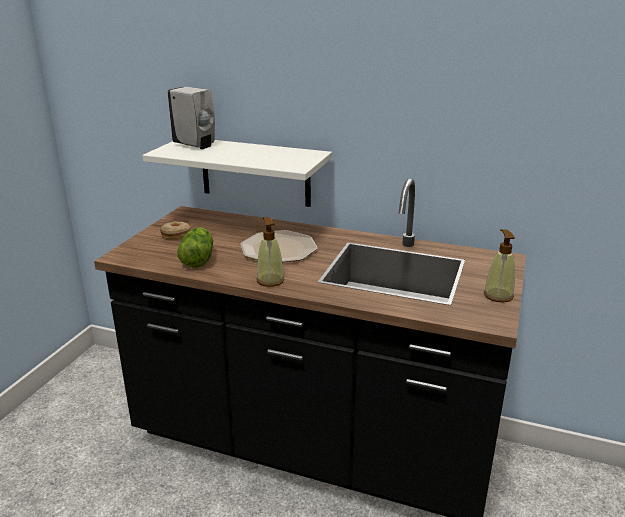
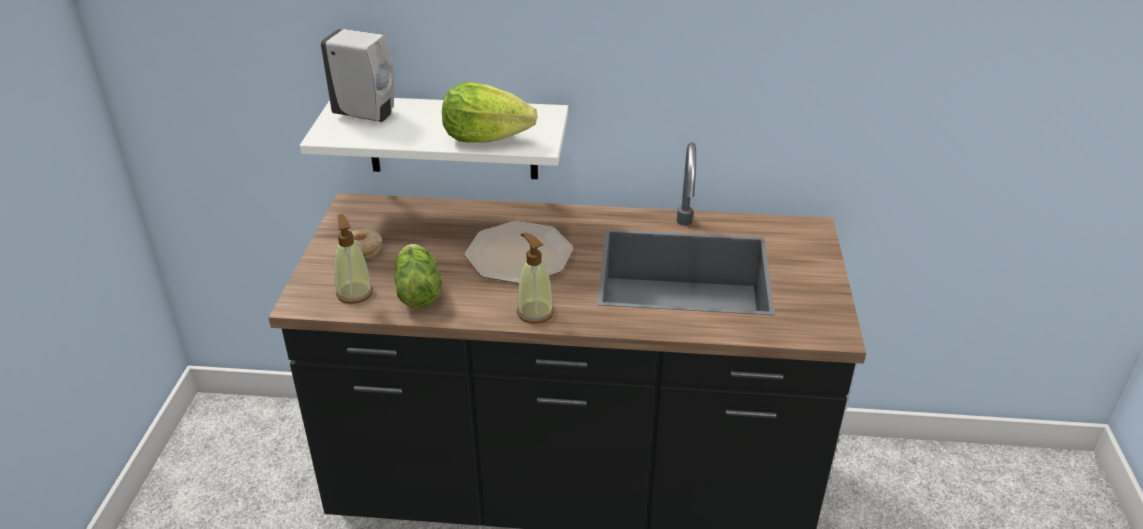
camera: 15 degrees left, 10 degrees up
soap dispenser [484,229,515,303] -> soap dispenser moved to [335,214,373,304]
none -> lettuce [442,82,537,143]

